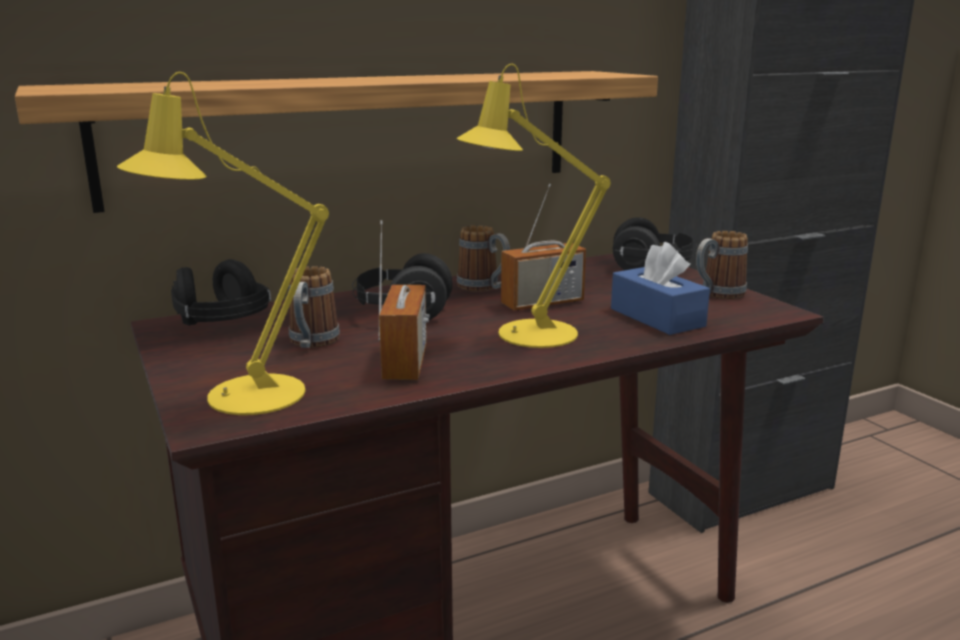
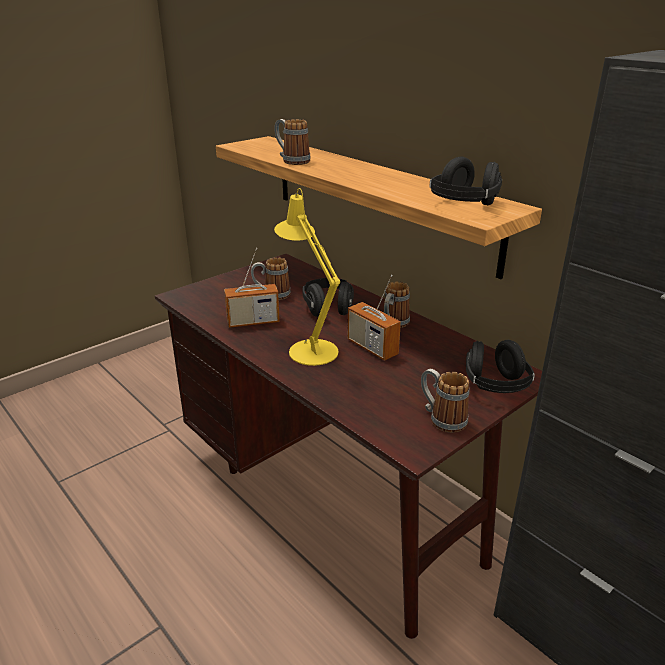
camera: 75 degrees right, 10 degrees up
yellow table lamp [117,72,329,415] -> none
black headphones [171,259,271,326] -> black headphones moved to [429,157,502,206]
blue tissue box [611,242,710,335] -> none
none -> mug [274,119,311,165]

